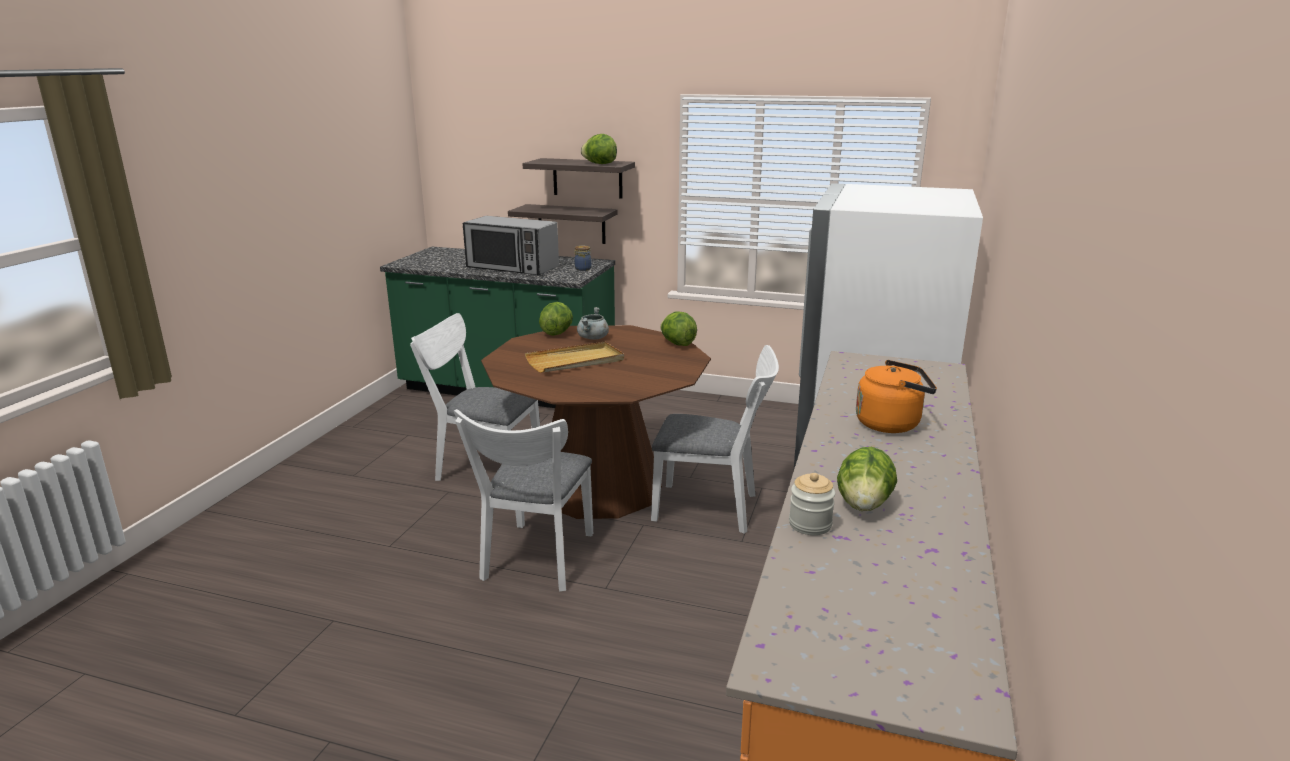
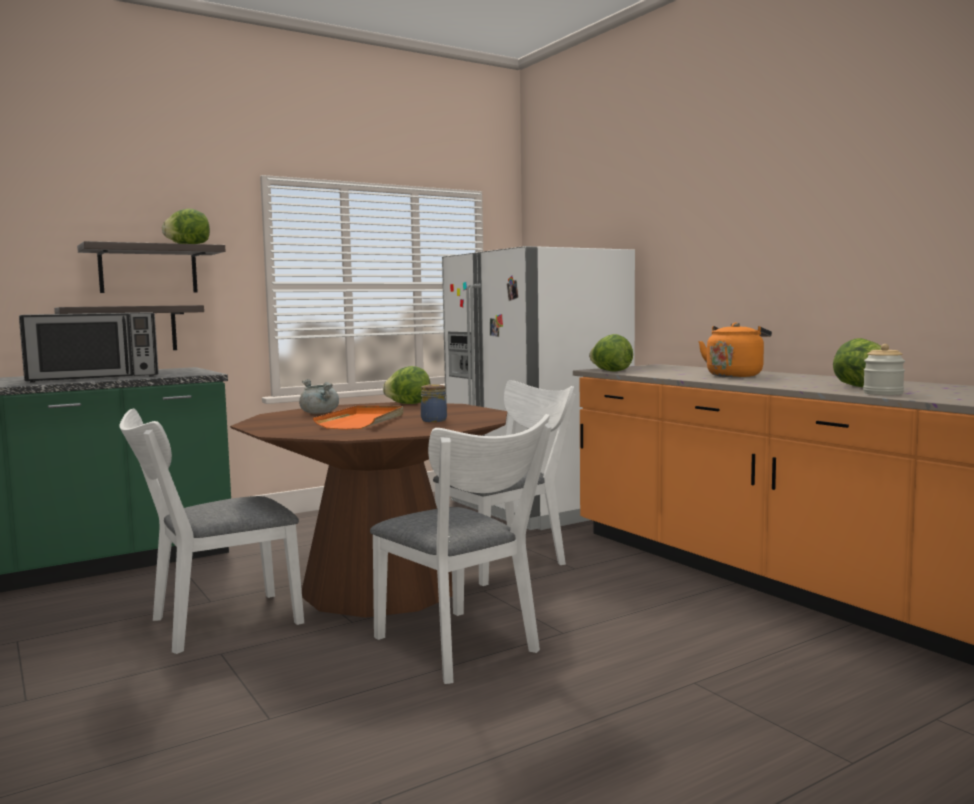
camera: 50 degrees left, 15 degrees down
beige tray [525,342,624,373] -> orange tray [313,406,403,430]
lettuce [539,302,573,336] -> lettuce moved to [589,334,633,372]
jar [574,246,591,271] -> jar moved to [421,384,447,422]

